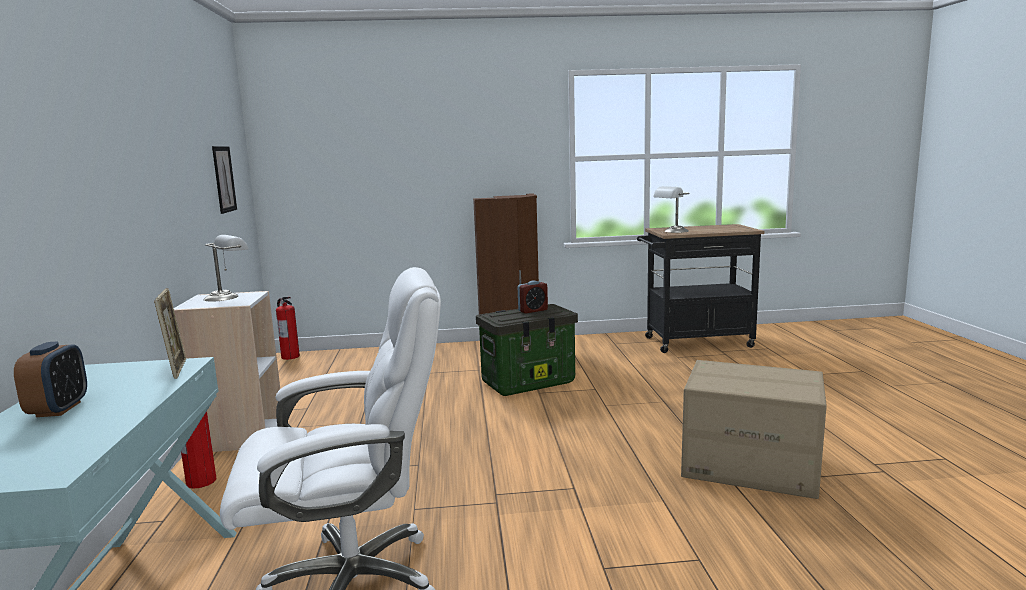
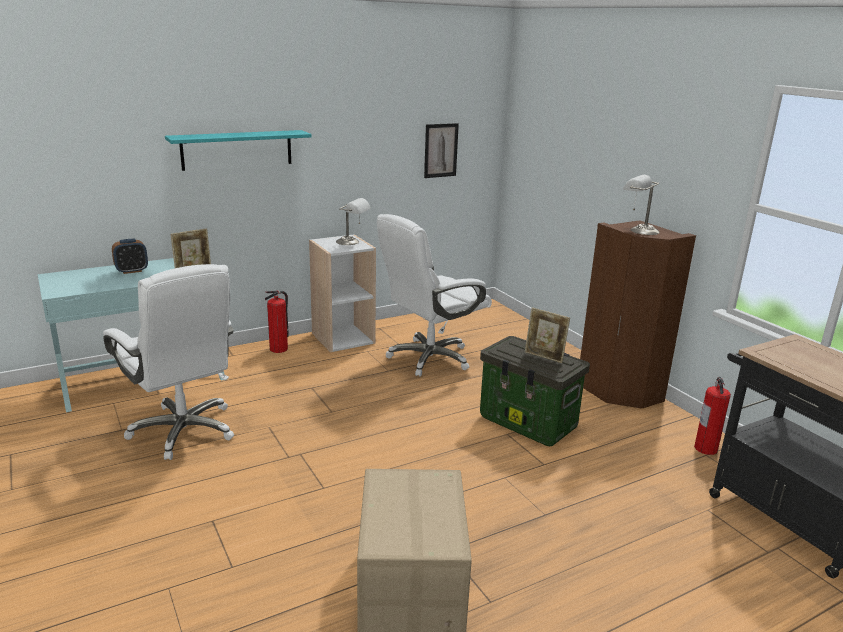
camera: 65 degrees right, 10 degrees up
fire extinguisher [276,297,300,360] -> fire extinguisher moved to [694,377,731,455]
alarm clock [518,281,548,314] -> picture frame [525,307,570,363]
white table lamp [653,186,690,233] -> white table lamp moved to [623,175,660,235]
none -> turquoise shelf [165,130,312,171]
none -> white office chair [377,214,492,377]

